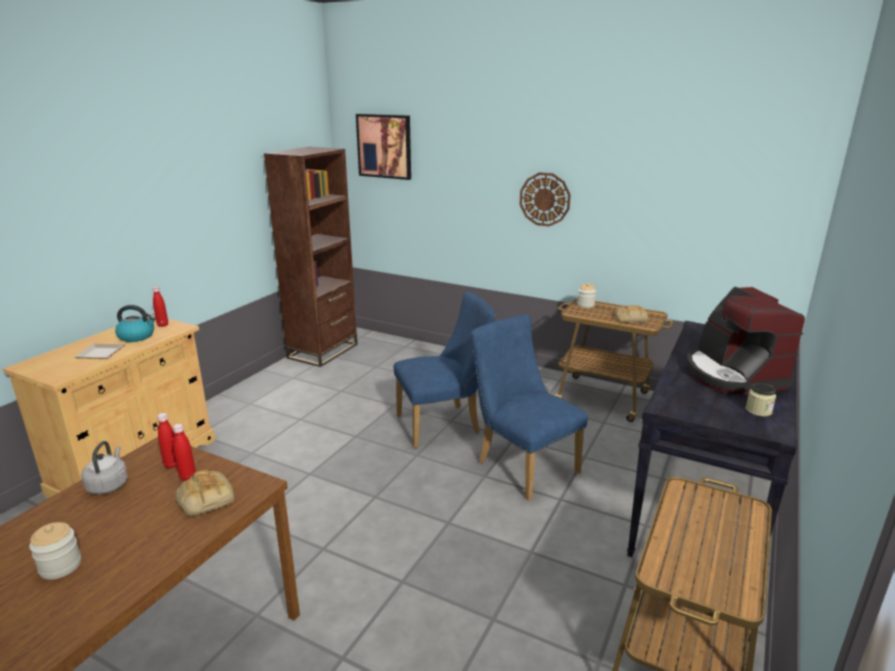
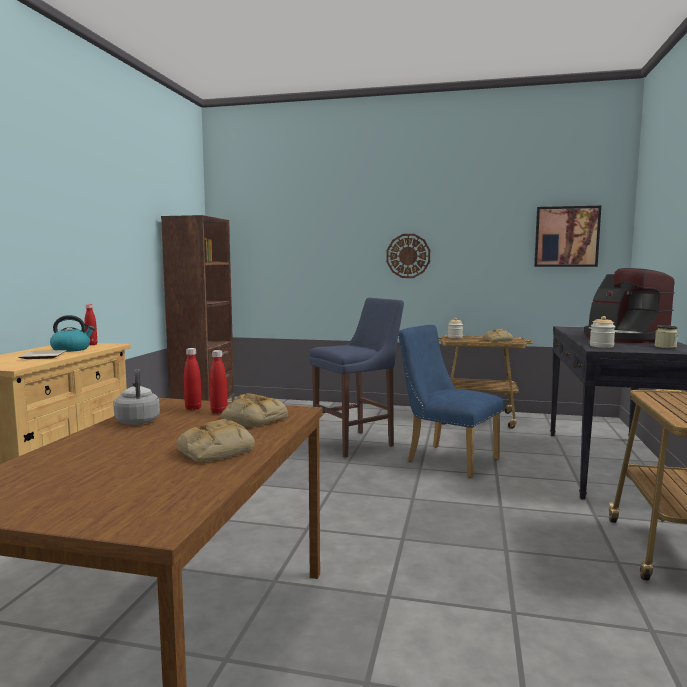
camera: 15 degrees left, 15 degrees down
jar [29,522,81,580] -> jar moved to [590,316,615,348]
picture [356,114,411,180] -> picture moved to [534,206,601,267]
blue chair [394,291,495,448] -> blue stool [310,298,404,458]
none -> bread [177,419,255,462]

